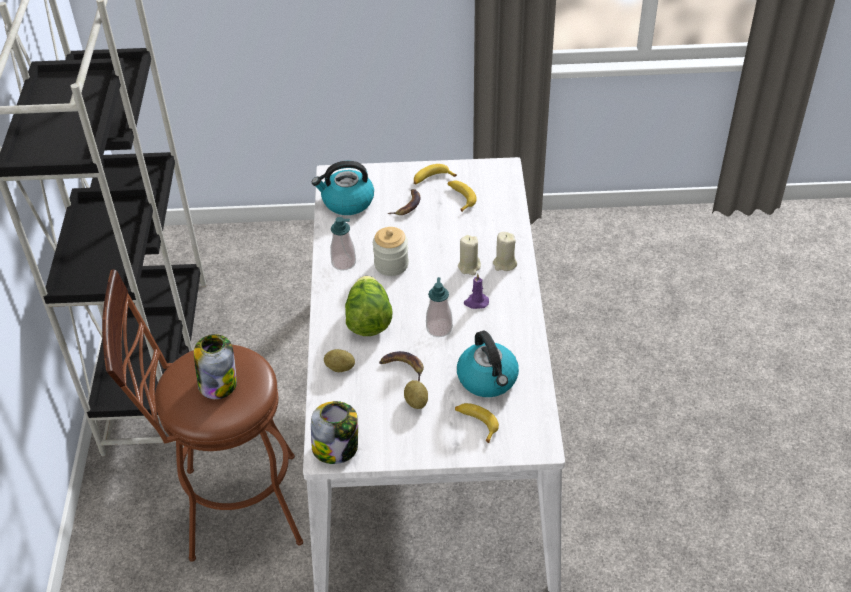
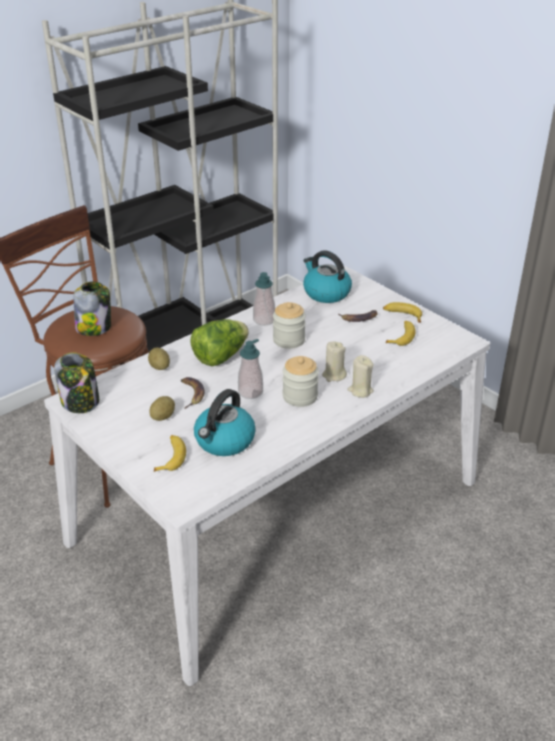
camera: 50 degrees right, 10 degrees down
purple candle [464,273,489,309] -> jar [283,356,319,407]

